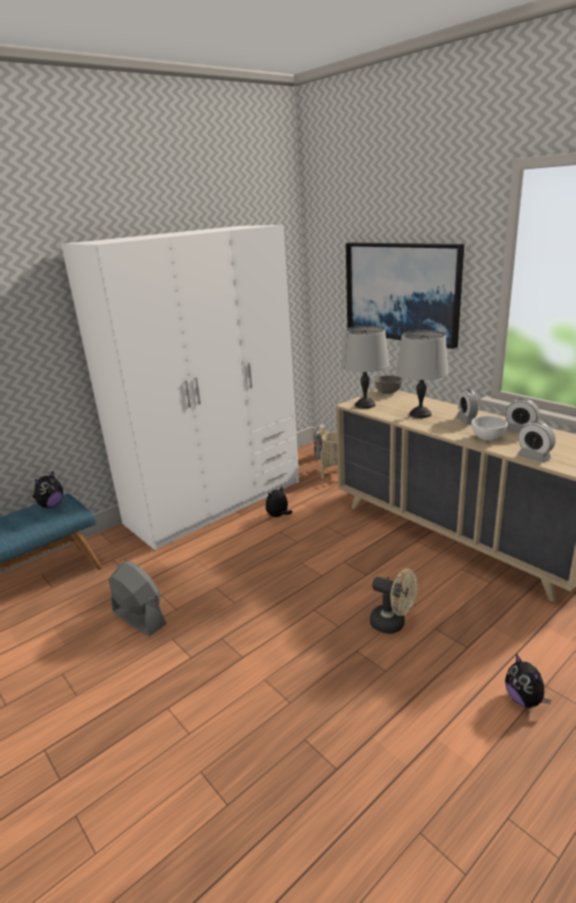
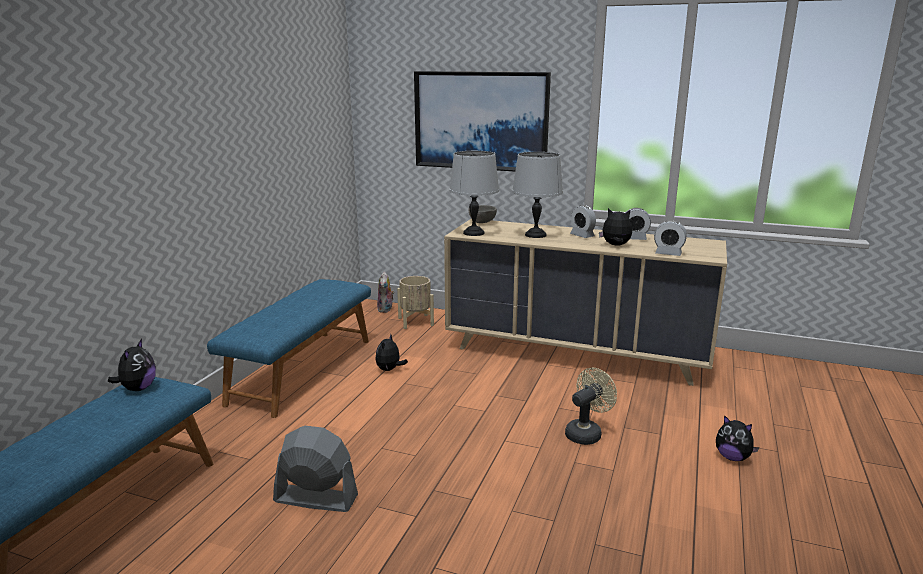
camera: 30 degrees left, 5 degrees down
white wardrobe [61,225,299,551] -> blue bench [207,279,371,418]
beige fan [370,569,418,634] -> beige fan turned 45 degrees counterclockwise [565,368,617,445]
white bowl [471,416,508,441] -> plush toy [599,208,632,245]

